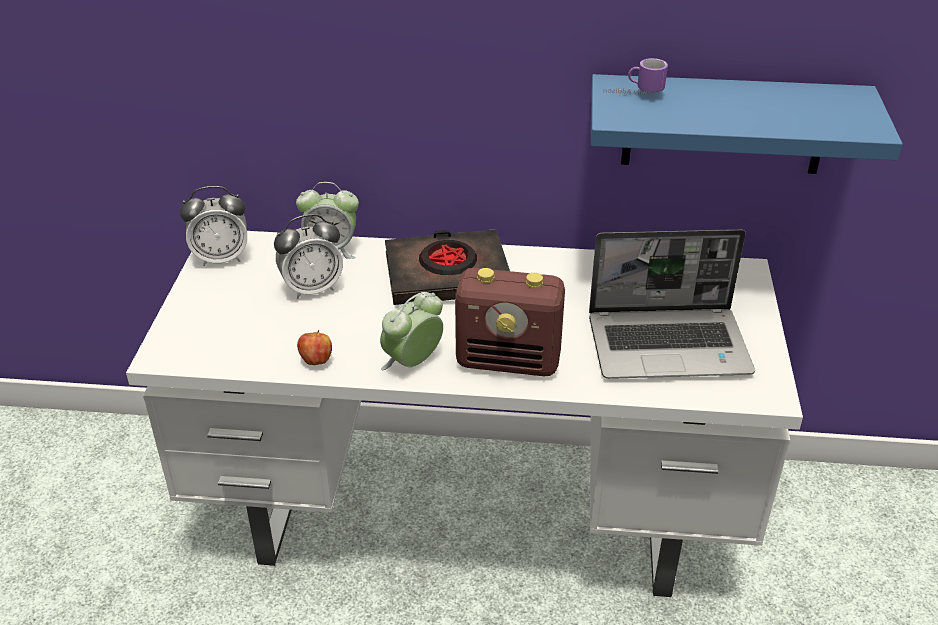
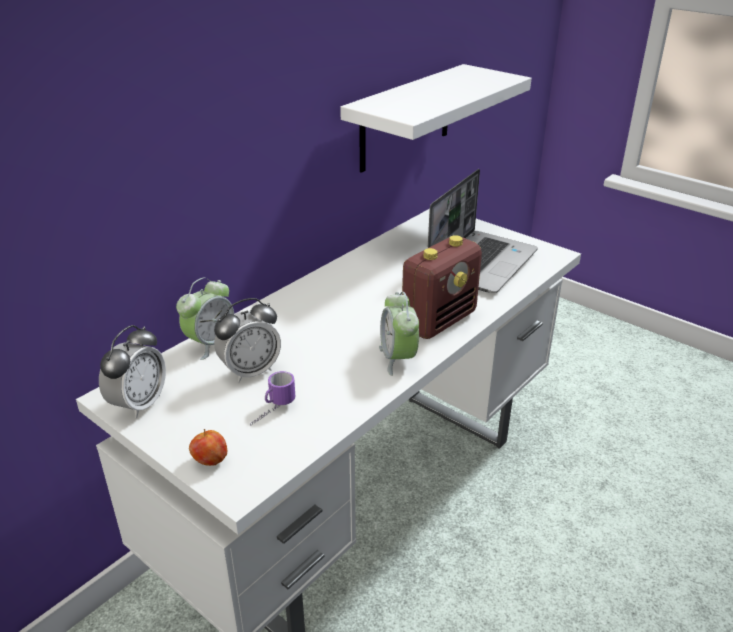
camera: 55 degrees left, 5 degrees down
alarm clock [274,214,343,299] -> alarm clock turned 45 degrees clockwise [214,298,281,383]
apple [297,330,332,365] -> apple moved to [189,429,227,466]
black book [385,229,510,305] -> none
blue shelf [591,74,903,174] -> white shelf [340,64,532,173]
mug [603,58,668,95] -> mug moved to [250,371,295,426]

